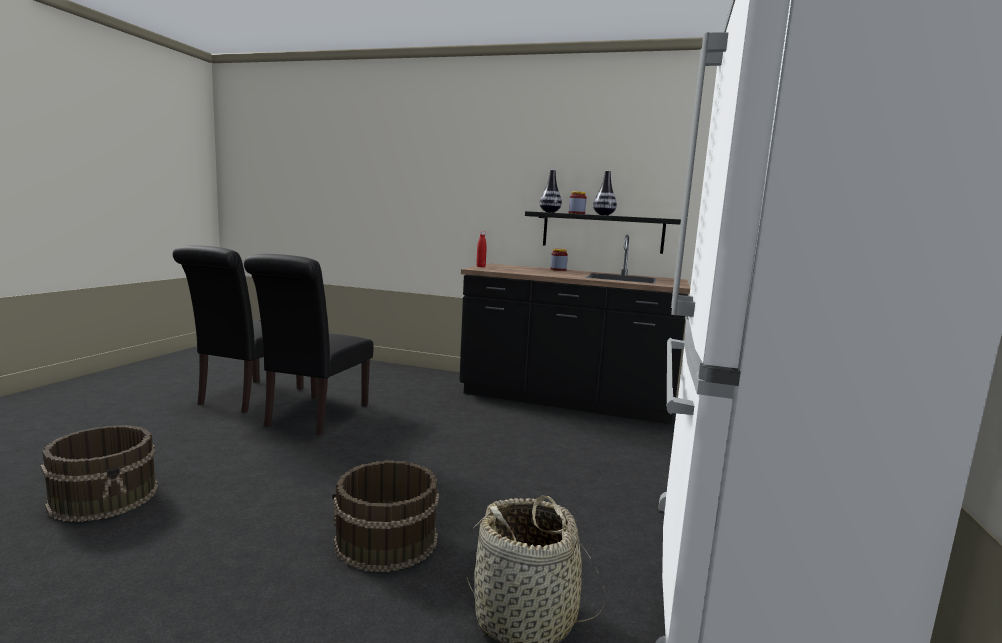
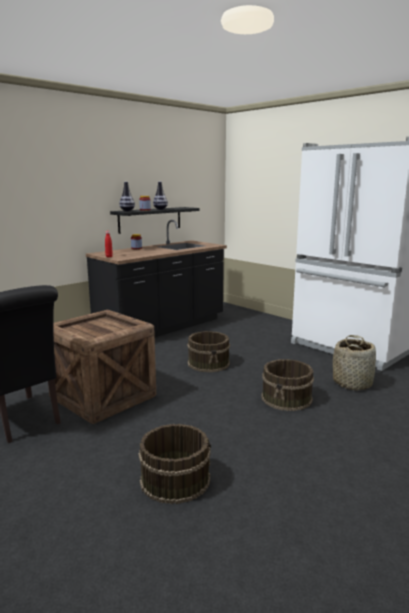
camera: 60 degrees left, 5 degrees up
black chair [244,254,374,435] -> crate [48,310,156,424]
none -> brown bucket [187,331,230,372]

